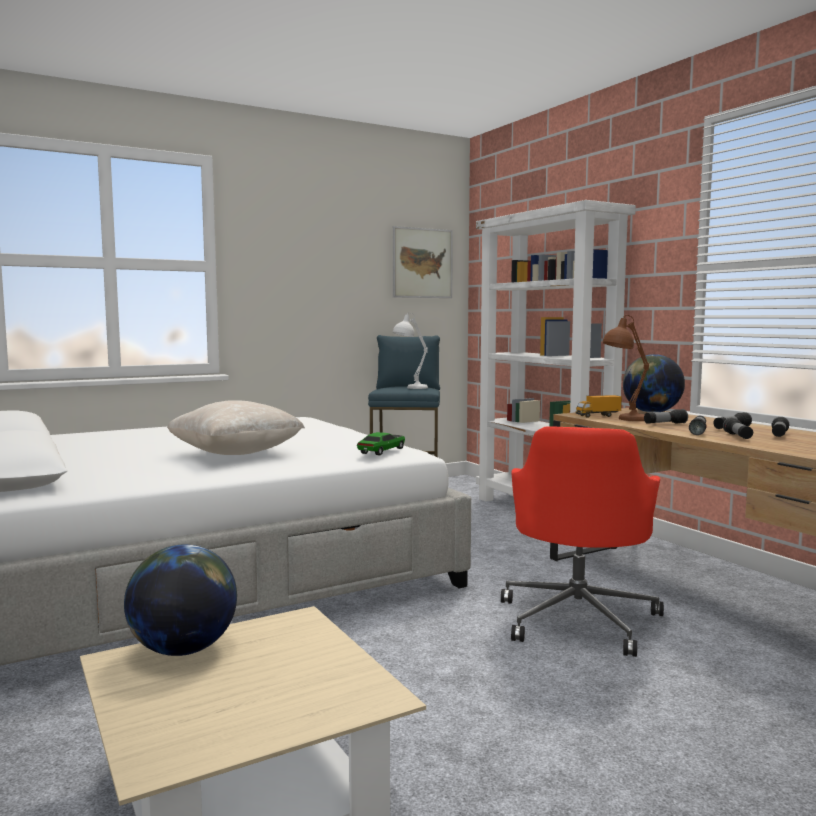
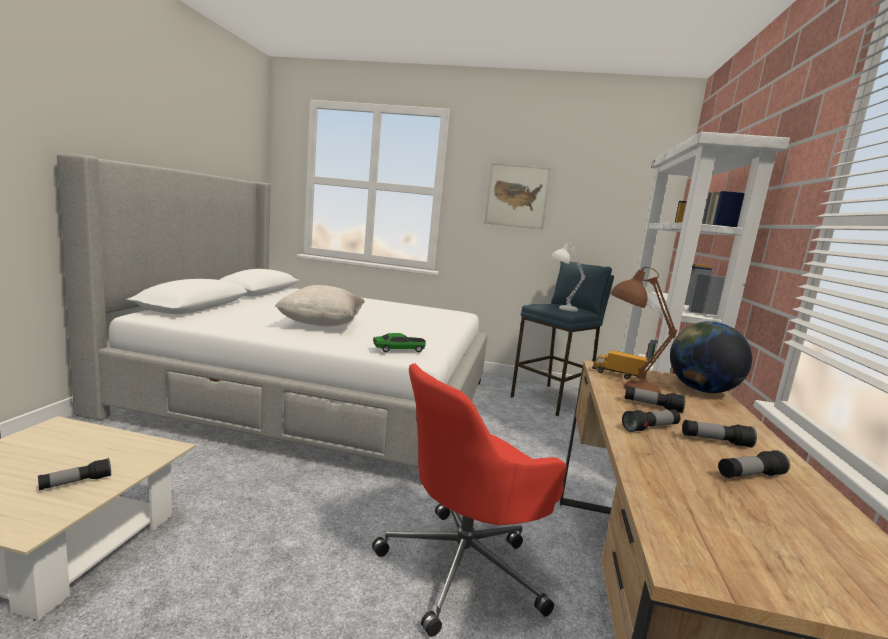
camera: 40 degrees right, 5 degrees up
globe [124,544,237,656] -> none
picture [393,226,453,298] -> picture moved to [484,162,552,230]
flashlight [723,418,753,439] -> flashlight moved to [38,458,111,490]

